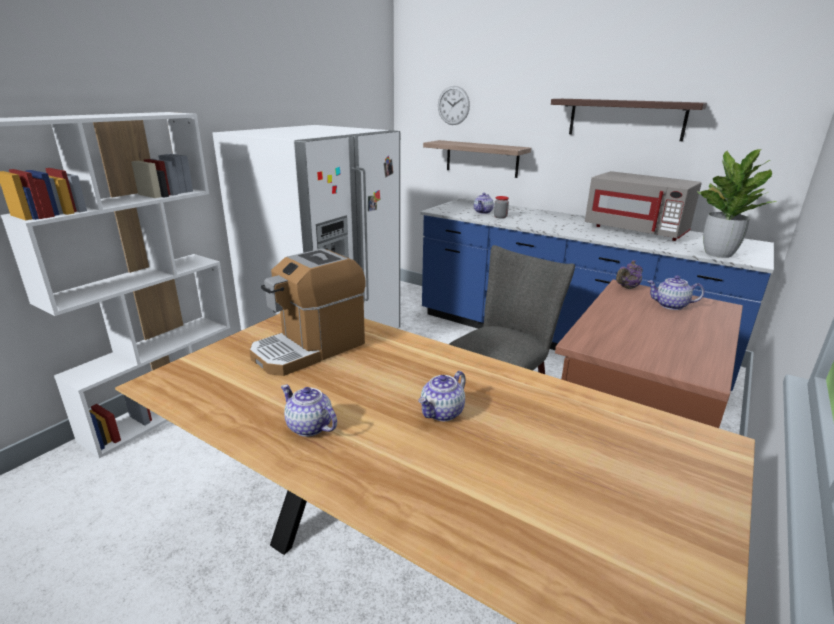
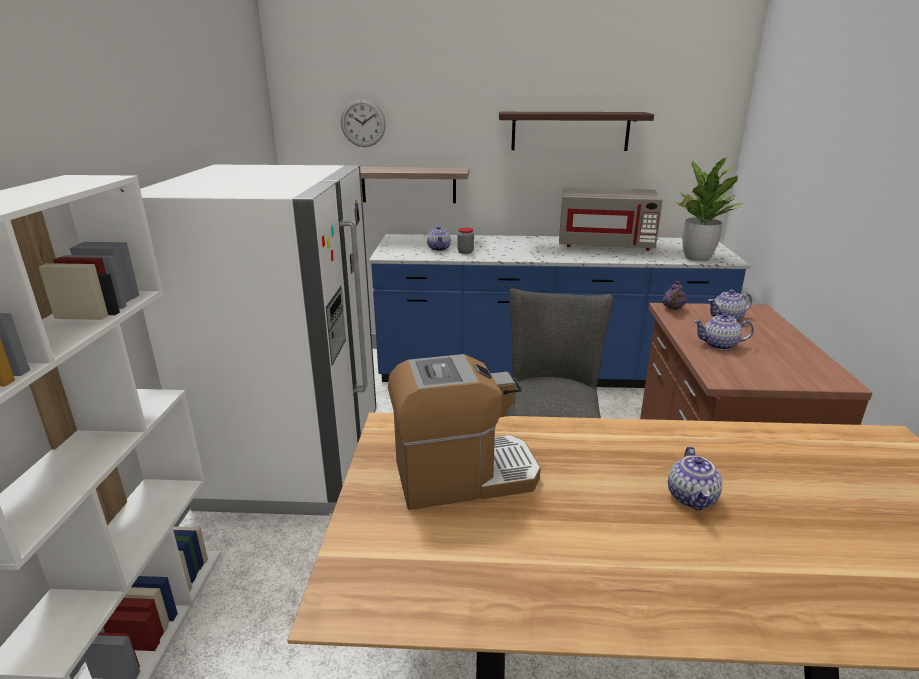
camera: 30 degrees left, 0 degrees up
coffee machine [250,248,366,376] -> coffee machine turned 120 degrees counterclockwise [388,354,541,510]
teapot [281,385,337,437] -> teapot moved to [694,313,754,350]

